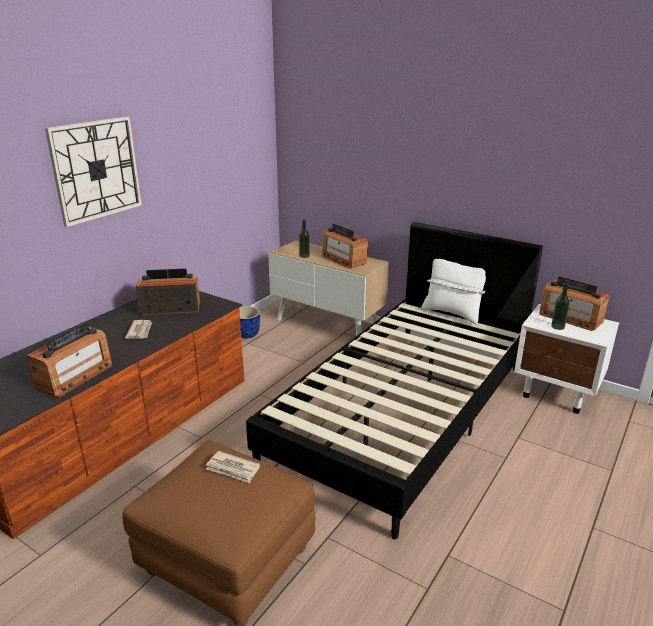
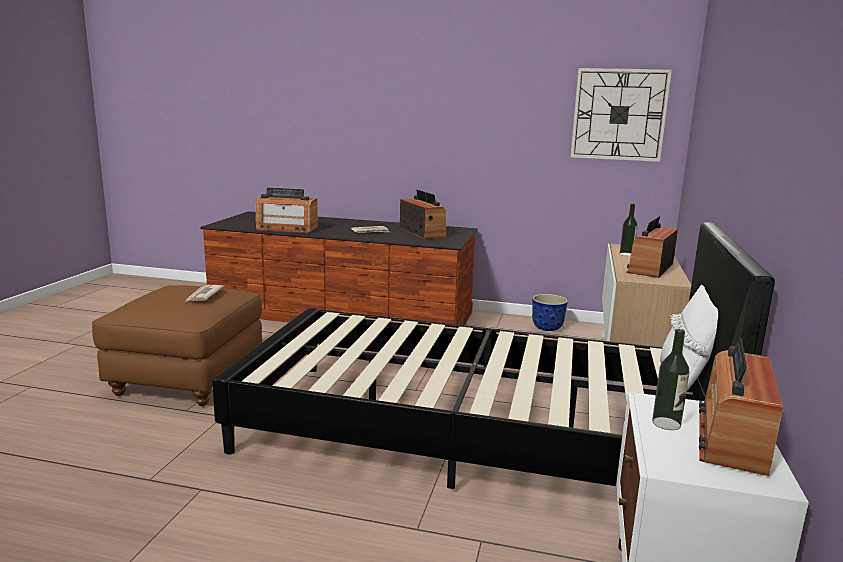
camera: 70 degrees right, 10 degrees down
wall clock [45,116,142,227] -> wall clock moved to [570,68,672,162]

